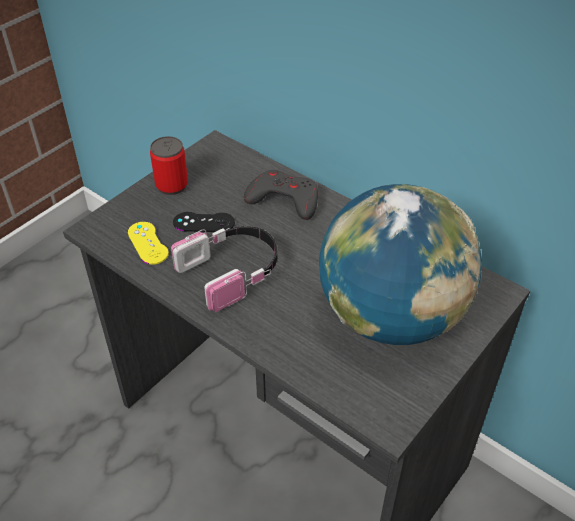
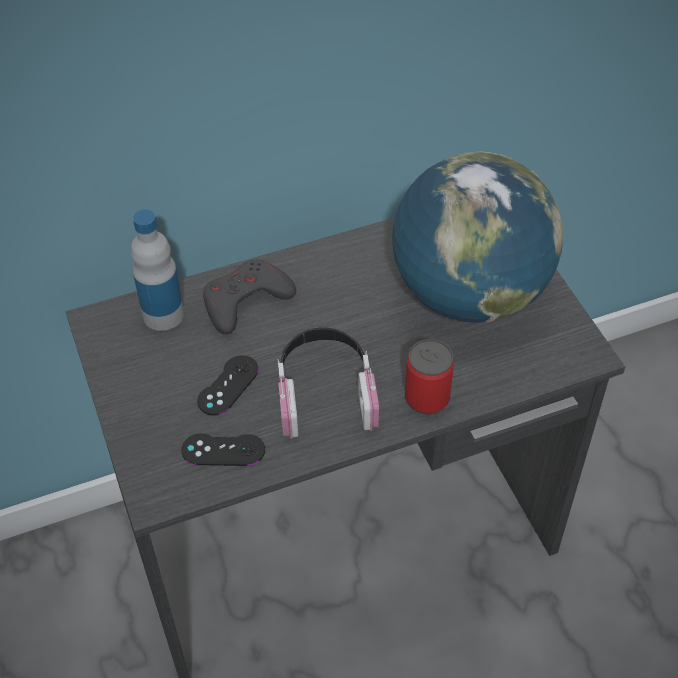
camera: 60 degrees left, 5 degrees up
yellow game controller [128,222,169,265] -> black game controller [181,433,265,466]
can [150,136,188,195] -> can moved to [405,339,454,414]
none -> bottle [131,210,184,331]

